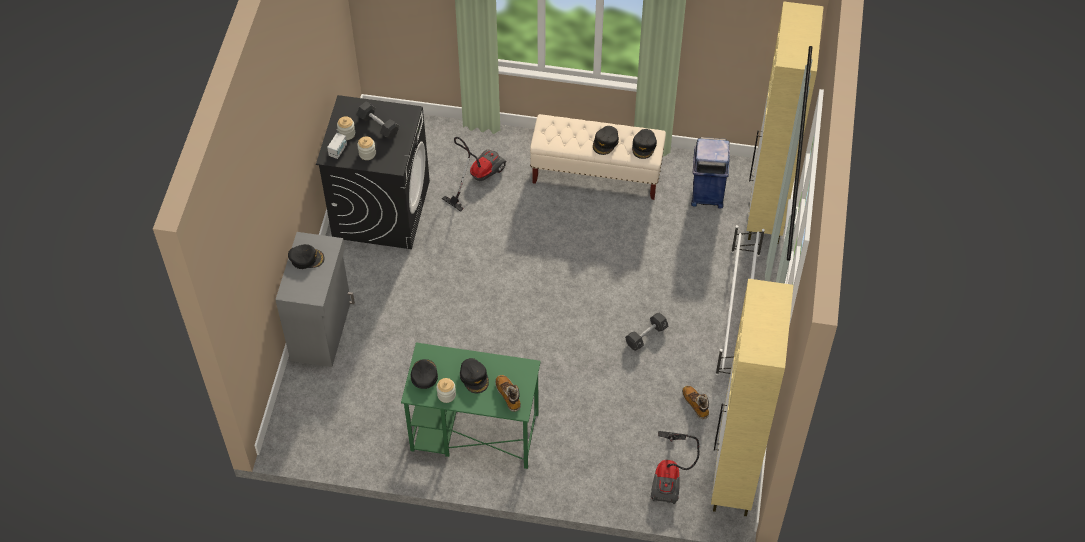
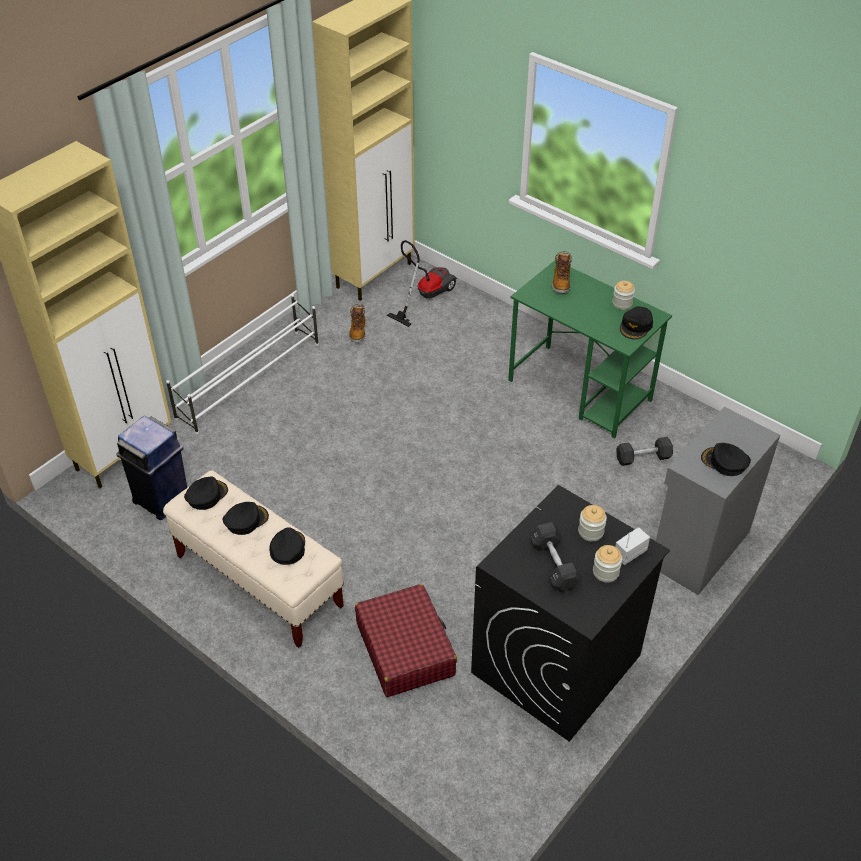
camera: 150 degrees left, 10 degrees down
vacuum cleaner [442,137,507,212] -> red suitcase [355,584,457,697]
black cap [460,358,489,393] -> black cap moved to [269,527,305,565]
black dumbbell [625,313,668,351] -> black dumbbell moved to [616,437,673,466]

